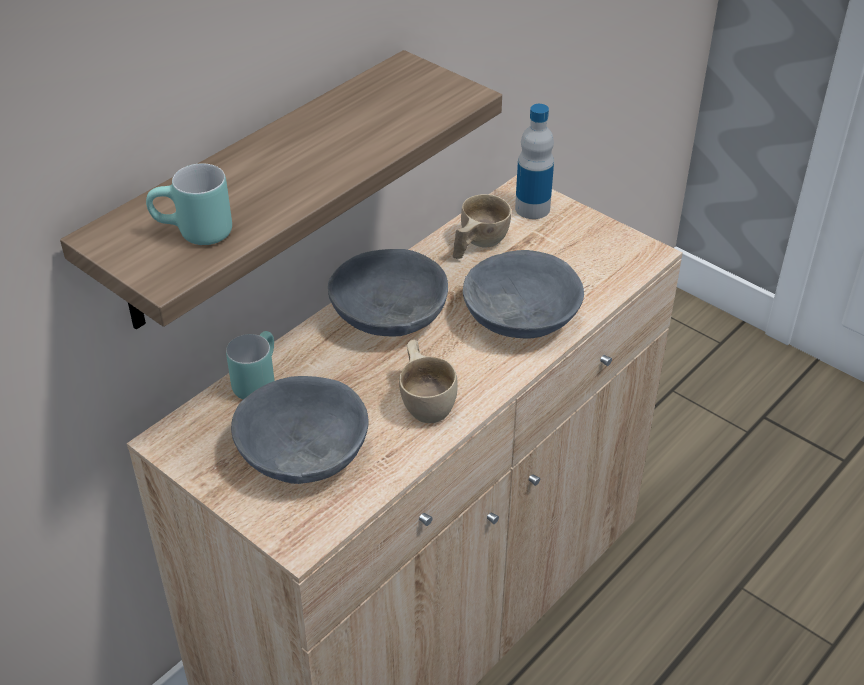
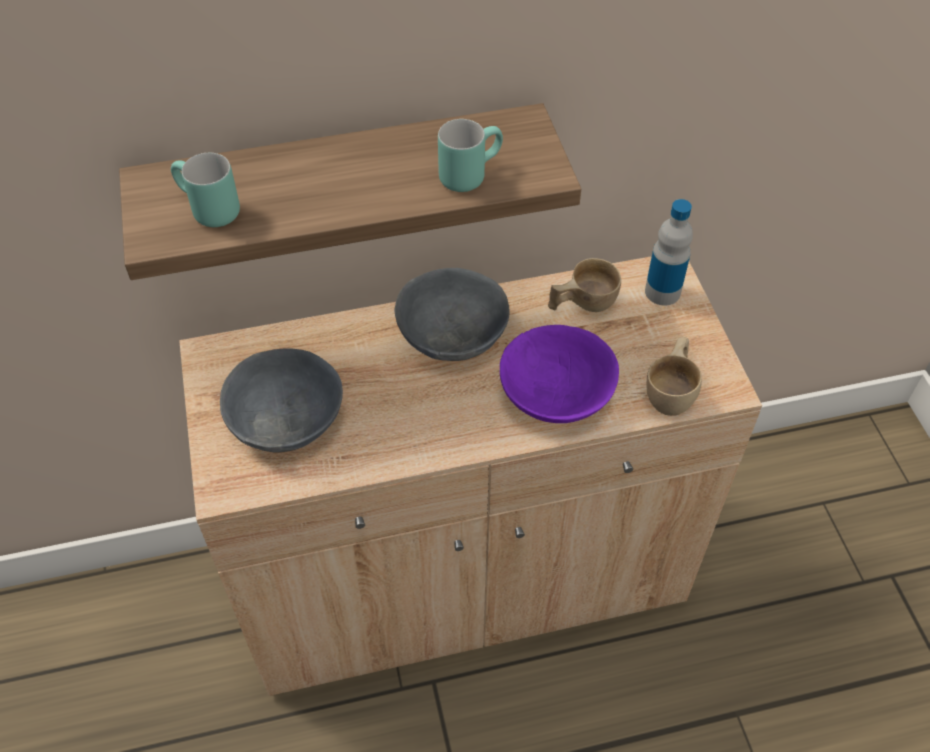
camera: 35 degrees right, 10 degrees up
turquoise mug [226,331,275,399] -> turquoise mug moved to [438,119,503,192]
beige cup [399,339,458,423] -> beige cup moved to [647,337,702,416]
grey bowl [463,250,584,338] -> purple bowl [500,325,619,423]

